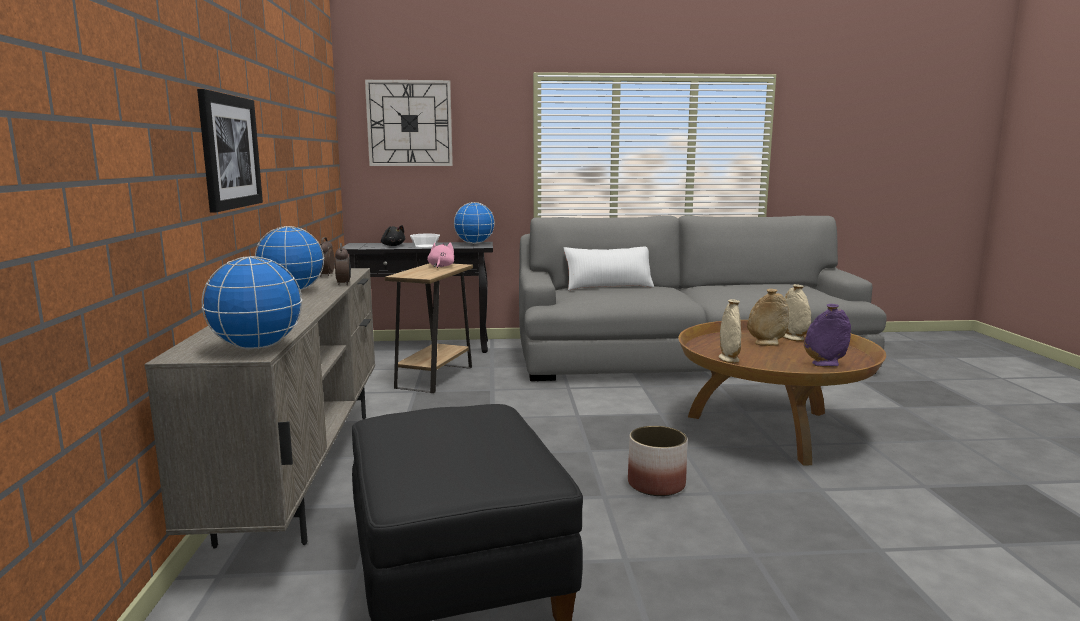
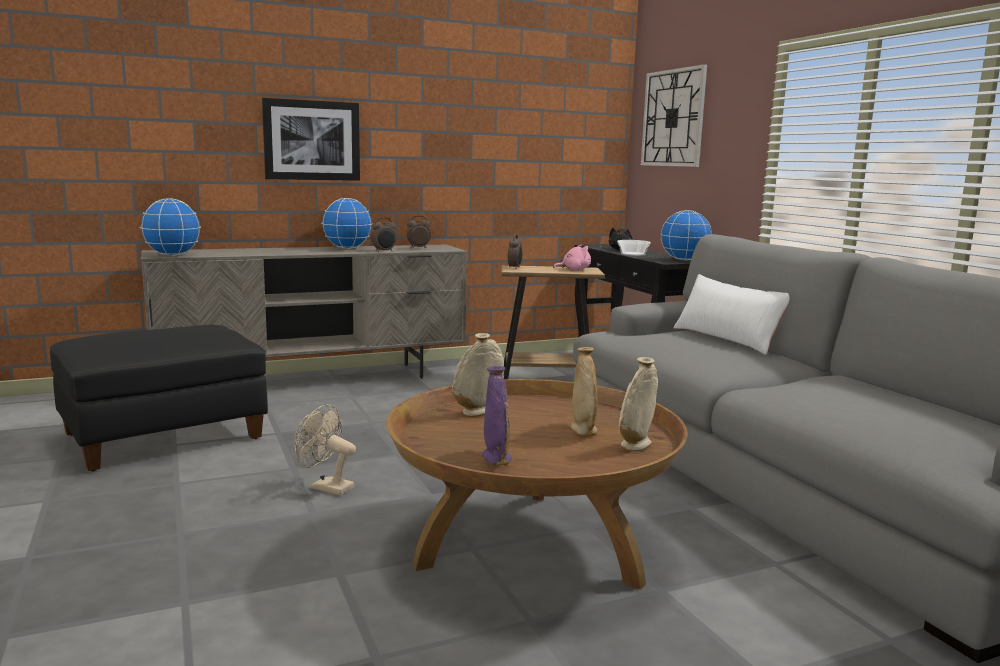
camera: 70 degrees right, 0 degrees up
planter [628,426,688,496] -> beige fan [294,404,356,495]
none -> alarm clock [508,235,522,269]

